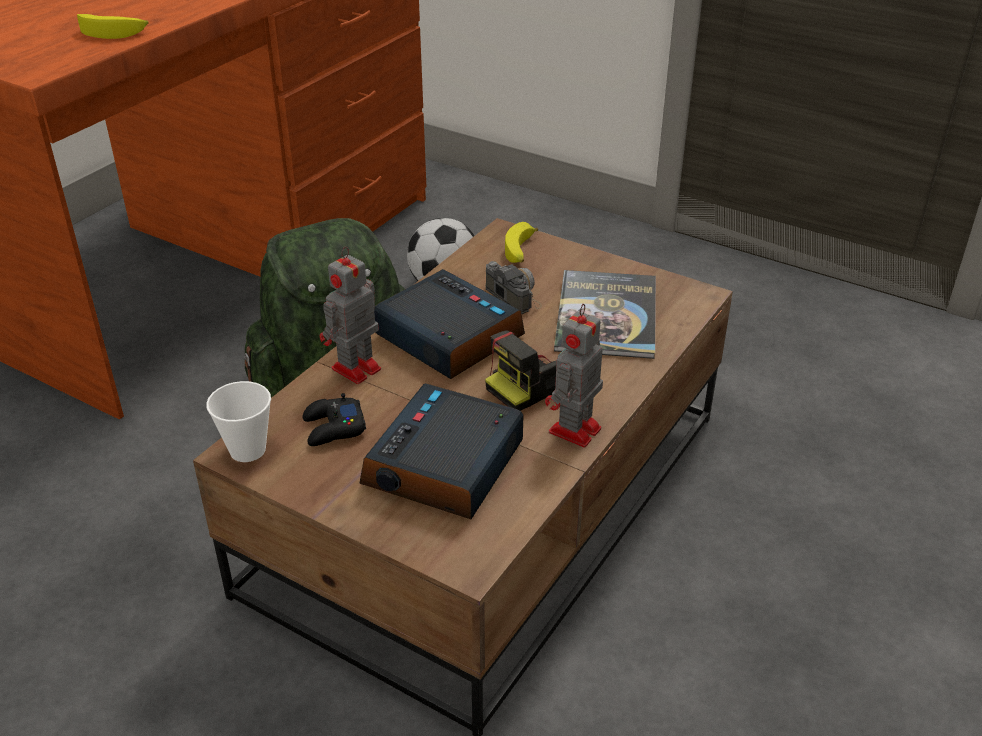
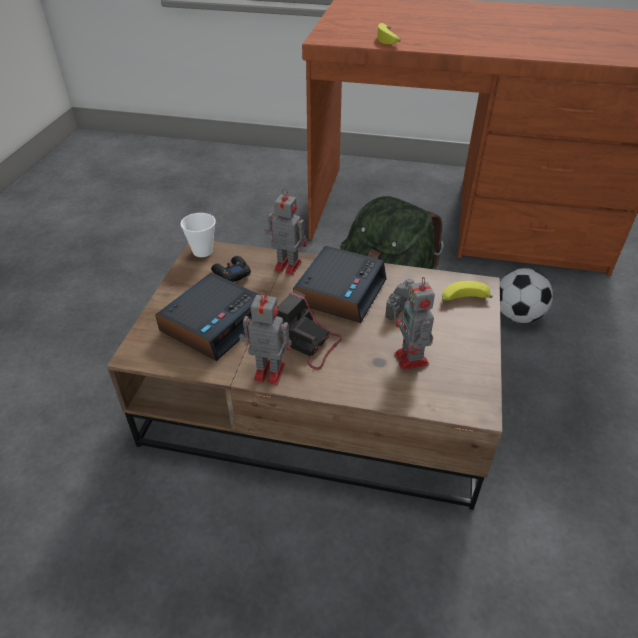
camera: 70 degrees right, 5 degrees up
alarm clock [359,383,523,519] -> alarm clock turned 120 degrees clockwise [155,273,260,361]
book [554,270,656,359] -> toy robot [394,277,435,370]

